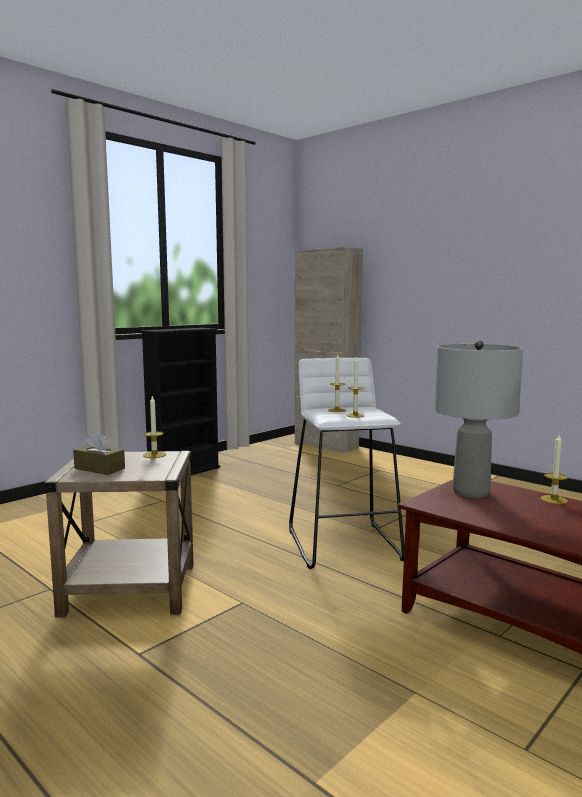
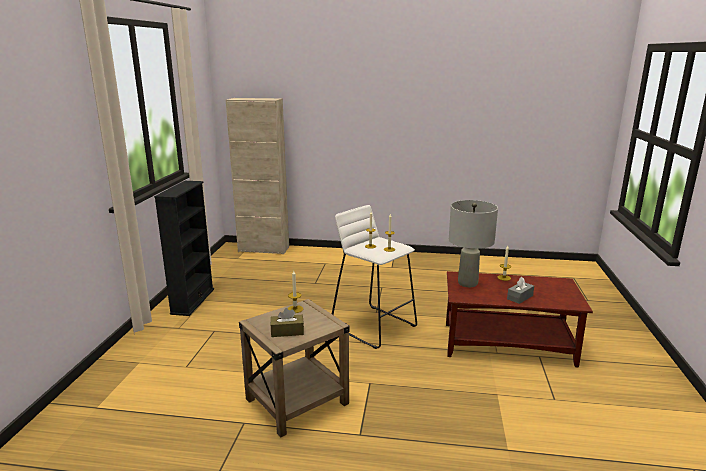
camera: 35 degrees left, 10 degrees up
none -> grey tissue box [507,277,534,304]

